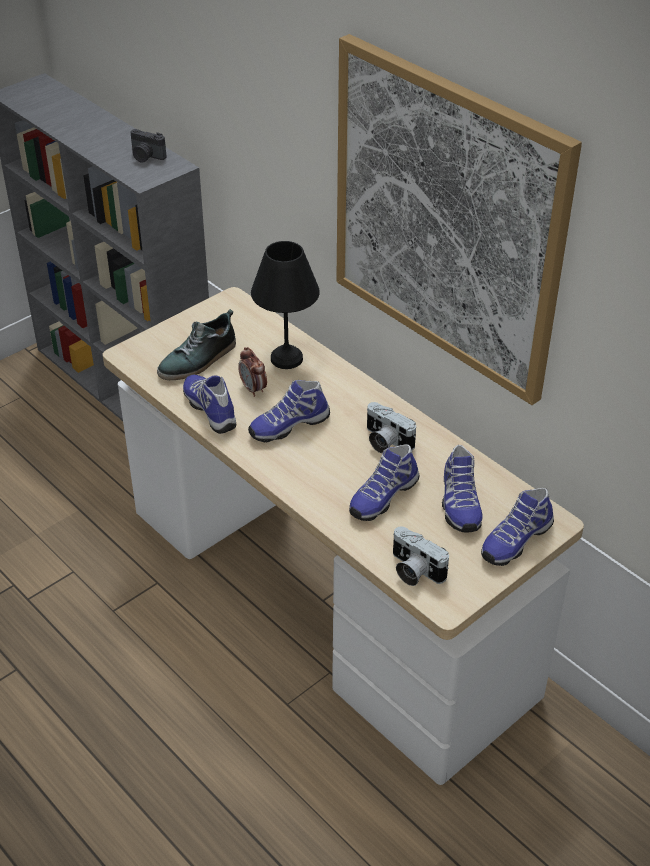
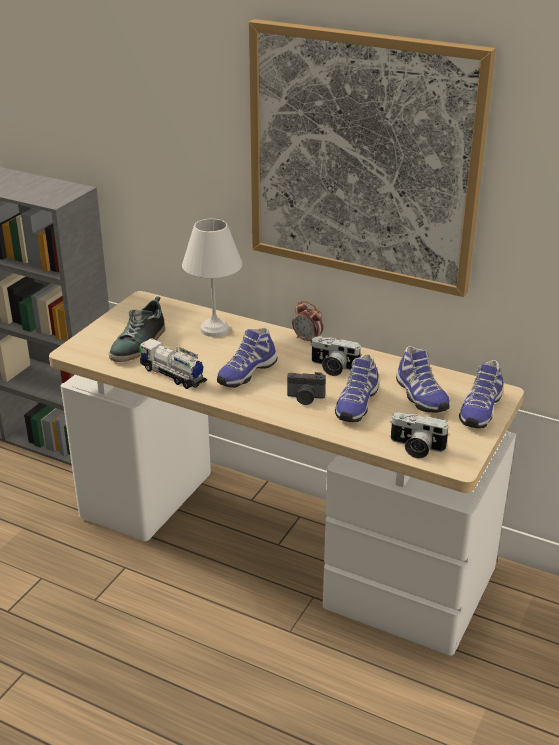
camera: 20 degrees left, 10 degrees down
camera [130,129,166,163] -> camera moved to [287,372,326,405]
shoe [183,374,236,434] -> toy truck [139,338,207,389]
alarm clock [238,347,267,397] -> alarm clock moved to [292,301,323,343]
black table lamp [251,241,320,369] -> white table lamp [182,219,242,337]

